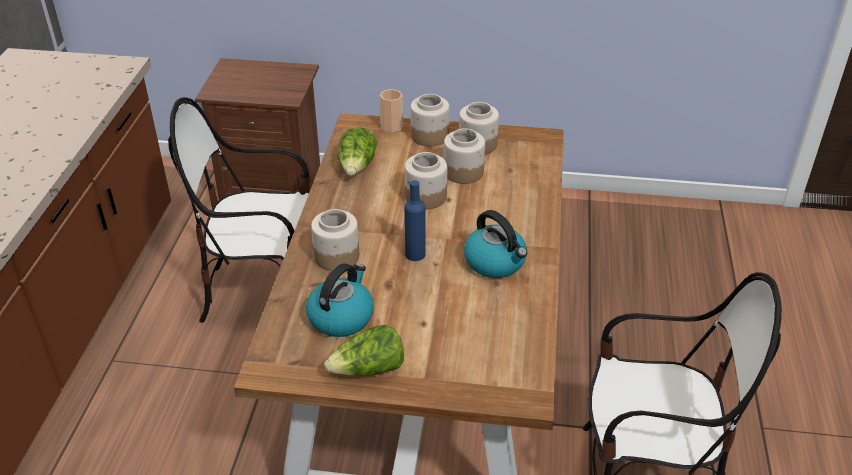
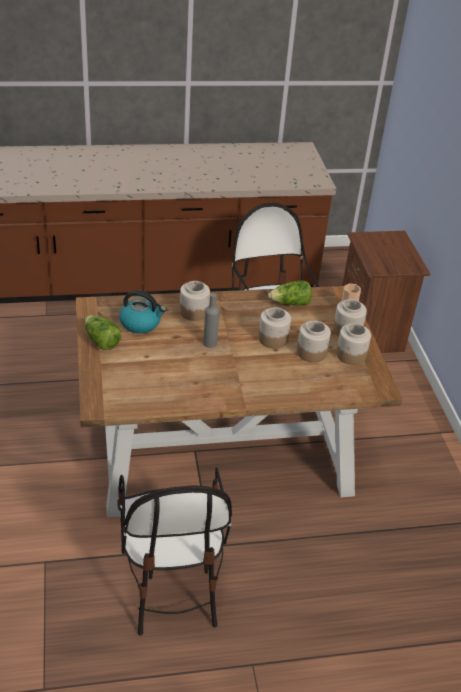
camera: 70 degrees right, 0 degrees up
blue bottle [404,180,426,261] -> grey bottle [203,293,219,348]
kettle [464,210,527,278] -> none

